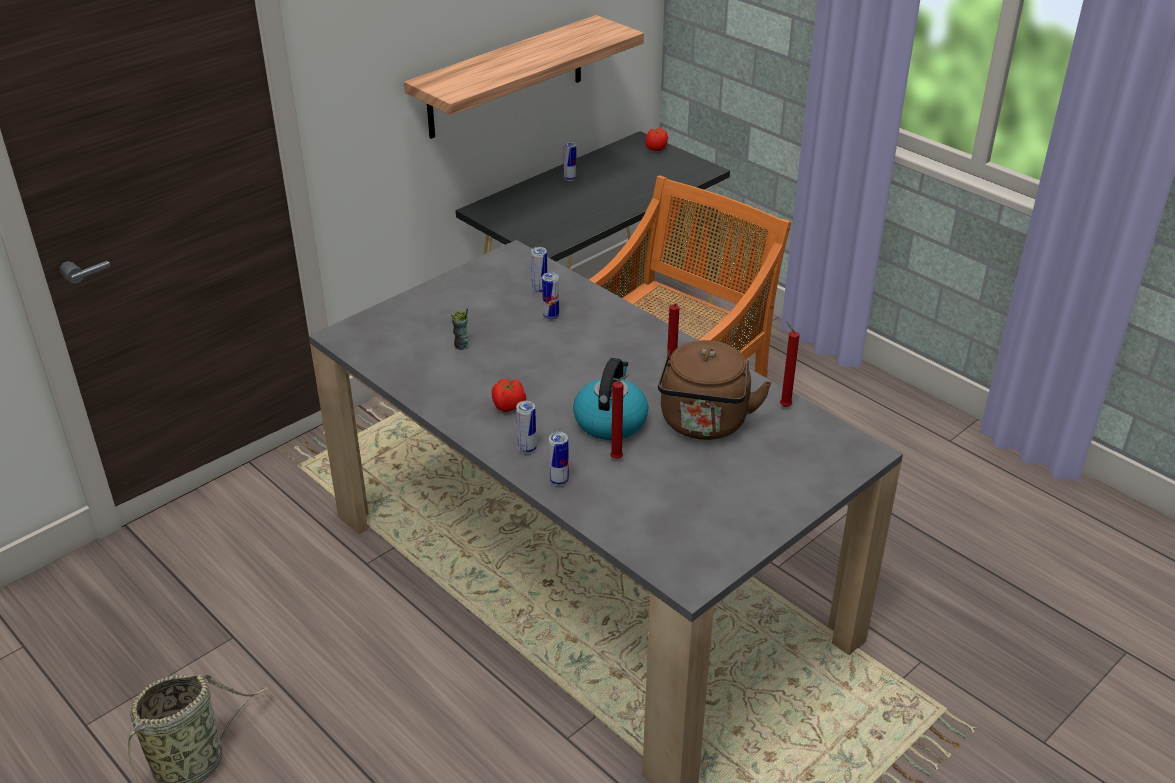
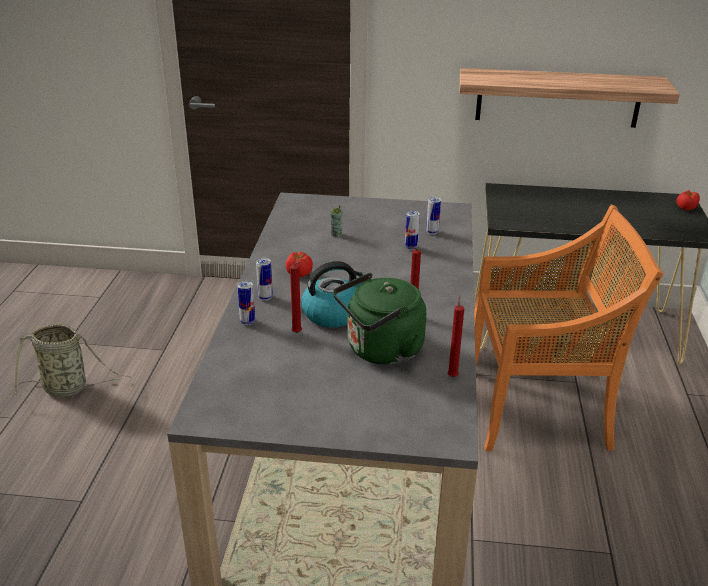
camera: 50 degrees right, 5 degrees down
can [563,141,577,181] -> none
brown kettle [658,340,772,440] -> green kettle [333,273,426,365]

